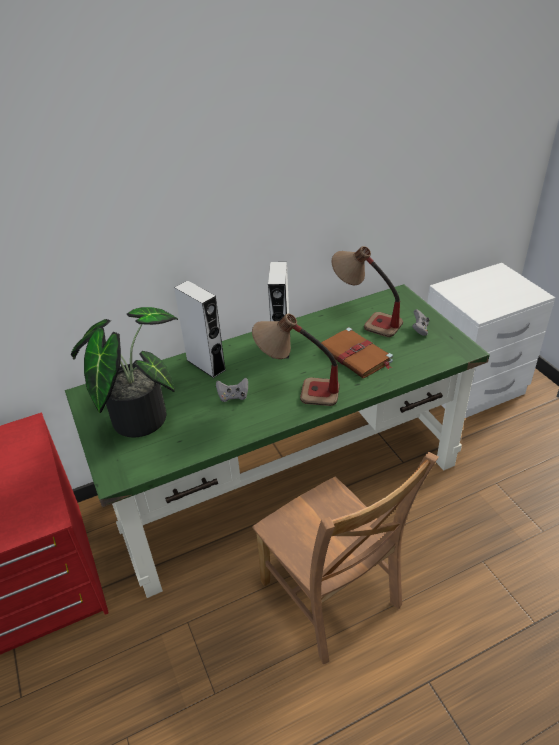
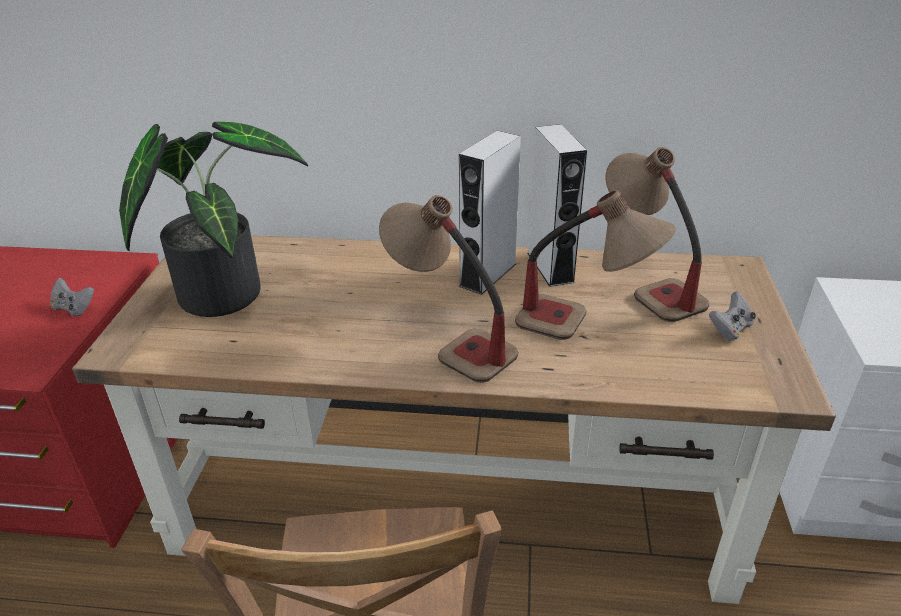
camera: 30 degrees right, 5 degrees down
green desk [65,284,490,598] -> brown desk [72,235,836,604]
grey speaker [174,280,226,378] -> grey speaker moved to [528,124,587,287]
grey game controller [216,378,248,402] -> grey game controller moved to [50,278,94,316]
brown book [321,327,393,378] -> table lamp [515,190,676,340]

